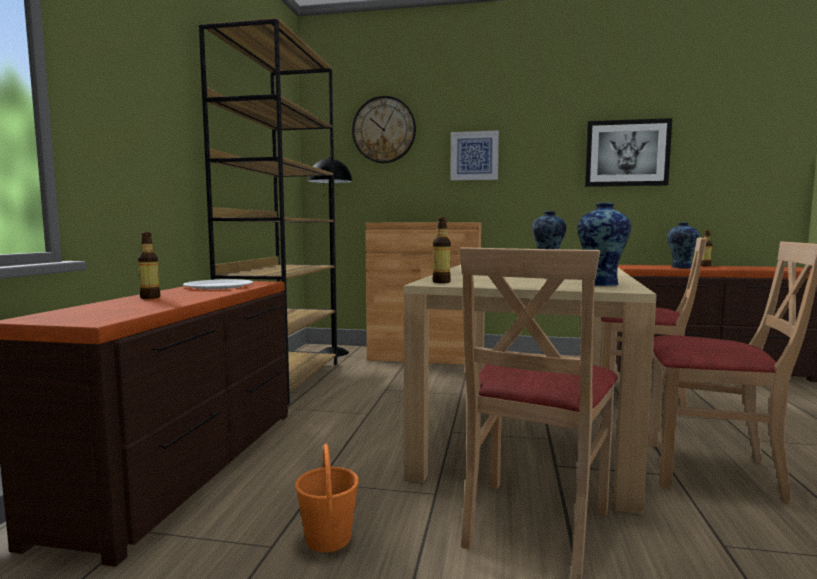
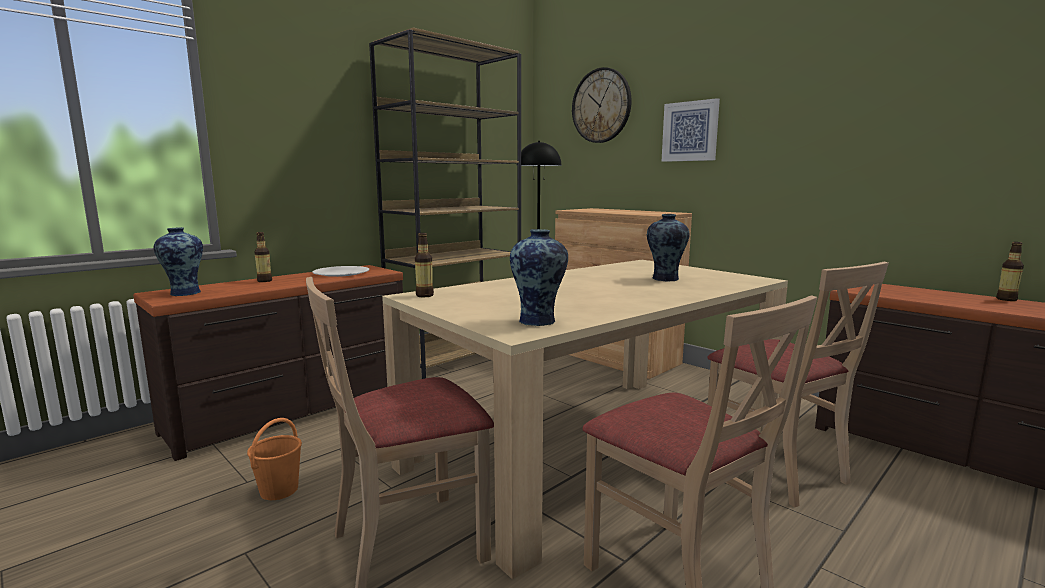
camera: 35 degrees right, 5 degrees up
picture [585,118,672,187] -> none
vase [667,222,699,268] -> vase moved to [154,227,203,296]

